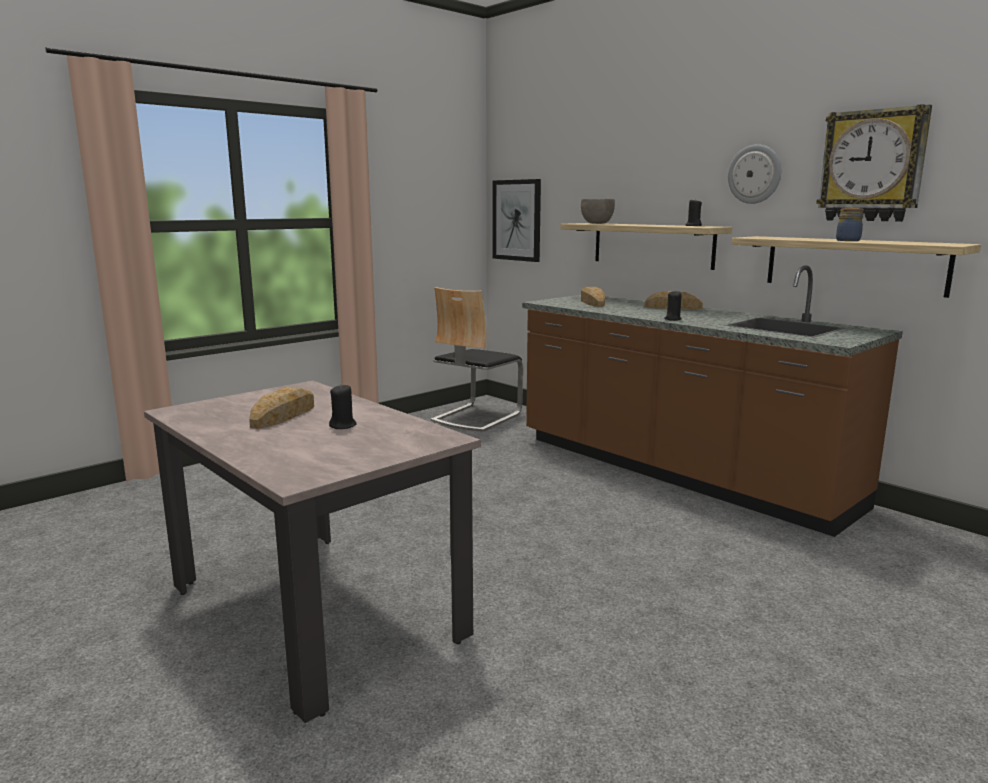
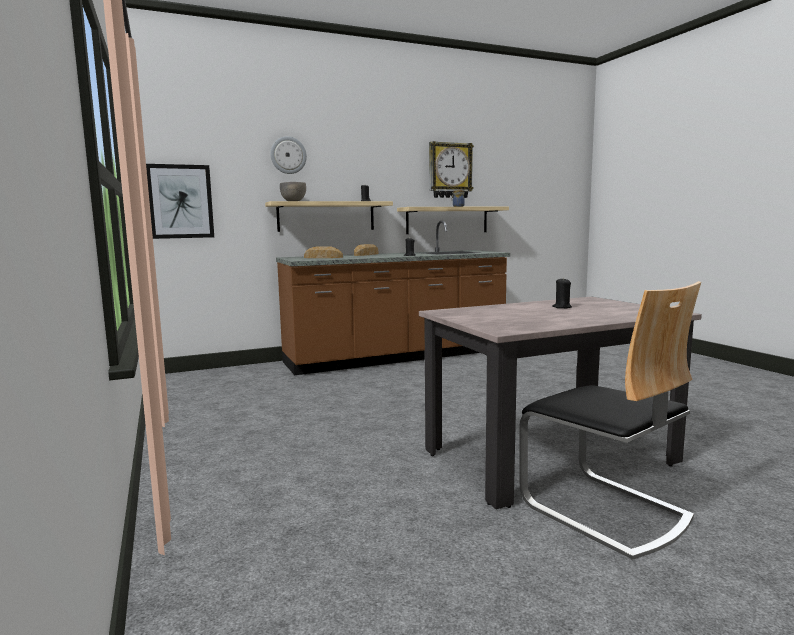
camera: 70 degrees left, 5 degrees down
bread [249,387,314,429] -> none
chair [431,287,523,431] -> chair moved to [519,281,701,560]
wall clock [728,144,781,204] -> wall clock moved to [270,136,307,174]

